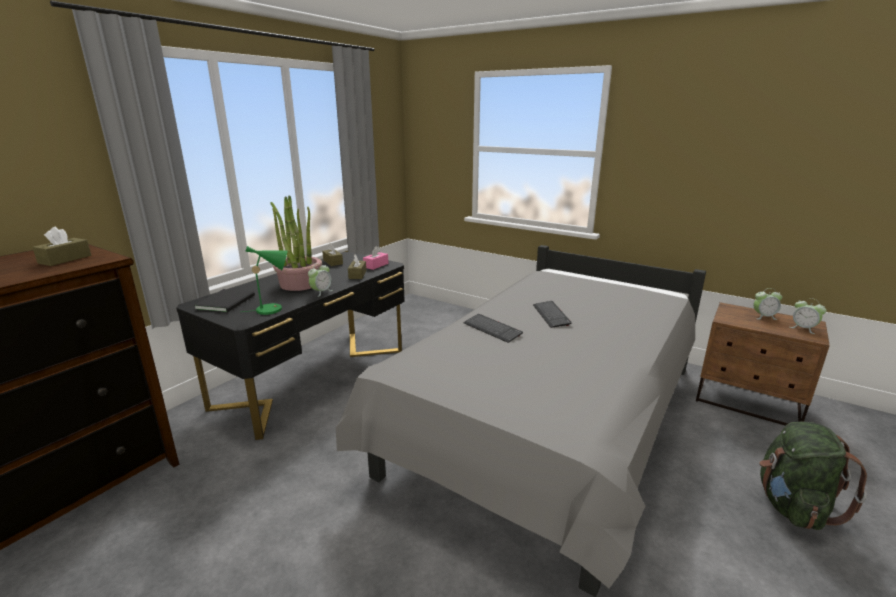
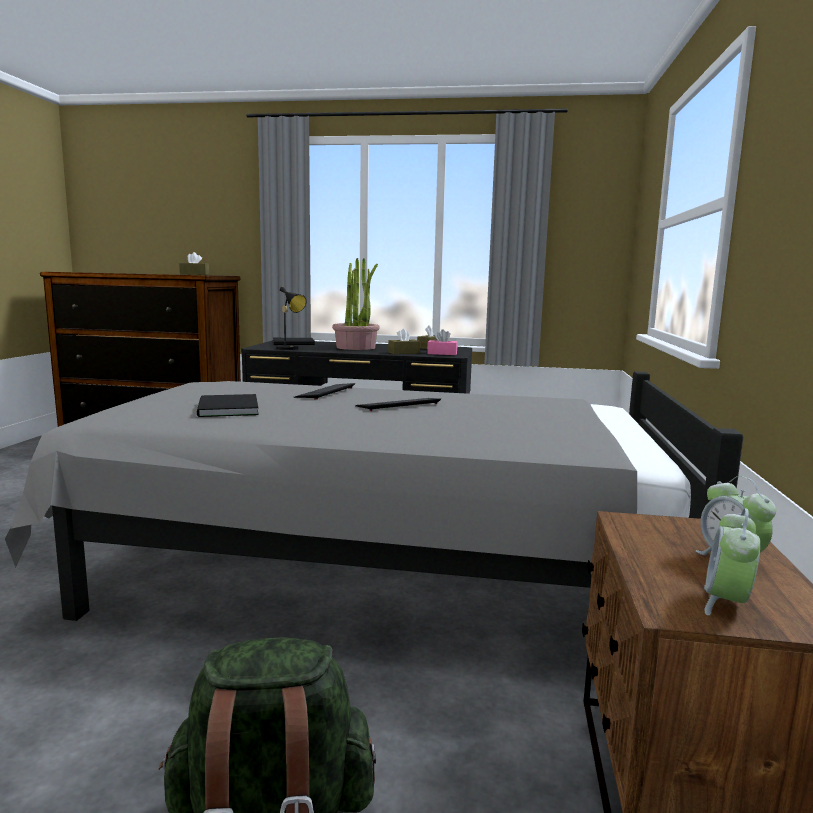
camera: 65 degrees right, 10 degrees down
green table lamp [242,246,288,315] -> black table lamp [275,287,306,350]
alarm clock [308,263,333,297] -> none
none -> black book [197,394,259,417]

